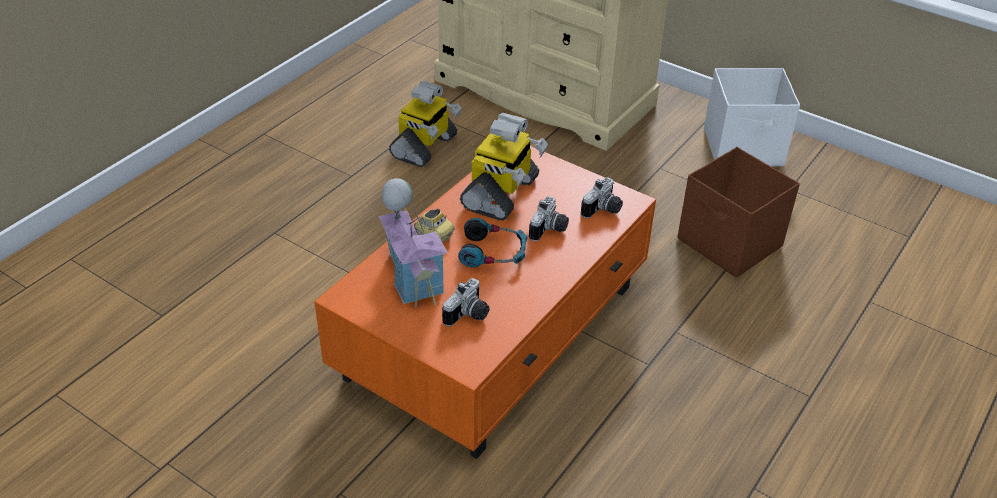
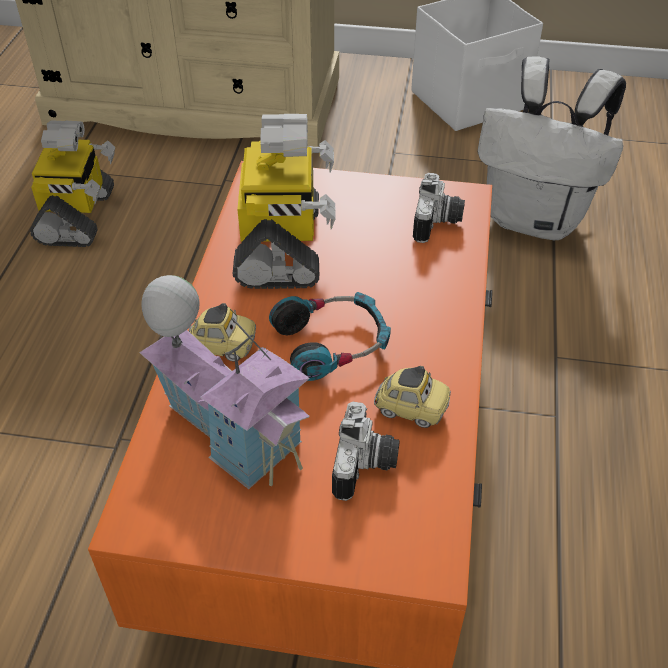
camera: 25 degrees left, 5 degrees up
camera [529,196,569,241] -> none
brown storage box [678,147,800,278] -> white backpack [478,56,626,240]
none -> toy car [374,366,451,428]

